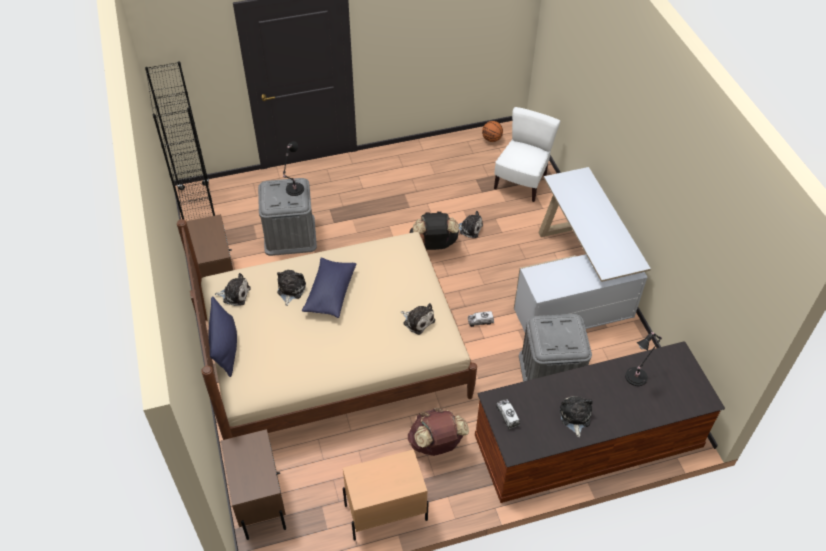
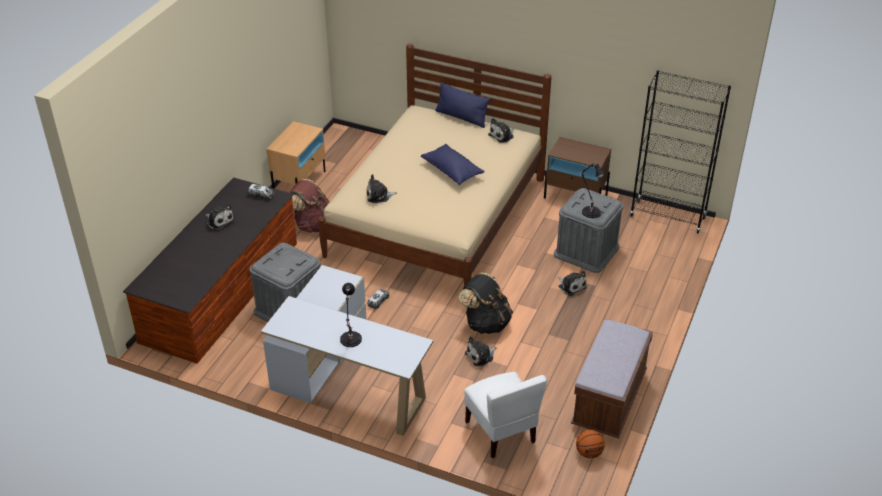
camera: 130 degrees right, 10 degrees down
brown nightstand [221,429,286,540] -> none
plush toy [277,270,306,306] -> plush toy moved to [557,271,587,296]
black table lamp [625,331,662,386] -> black table lamp moved to [340,283,362,347]
none -> brown bench [571,319,653,438]

